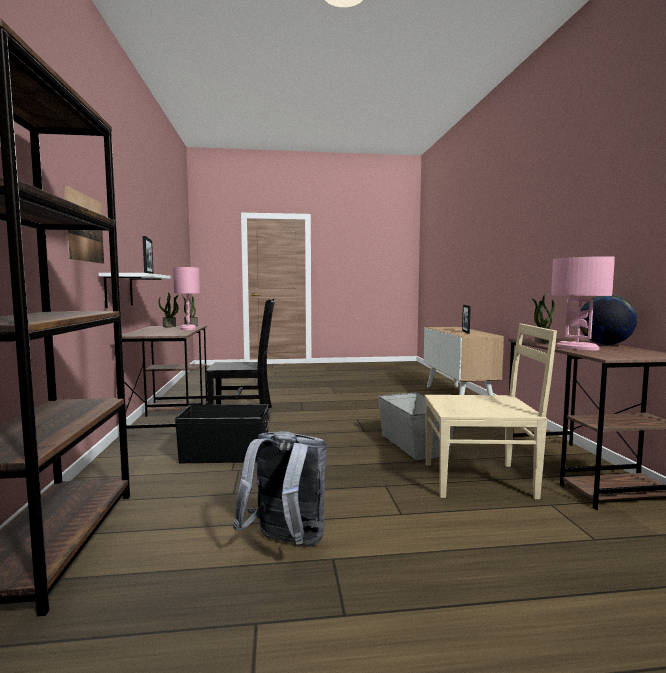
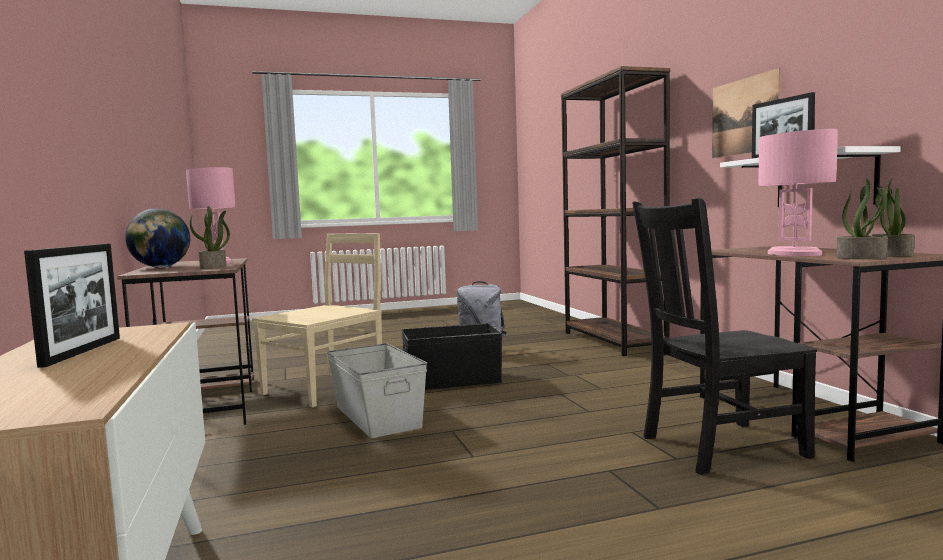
camera: 170 degrees right, 0 degrees up
black storage box [175,404,269,463] -> black storage box moved to [402,323,502,390]
beige chair [425,324,557,499] -> beige chair turned 135 degrees clockwise [252,233,382,408]

